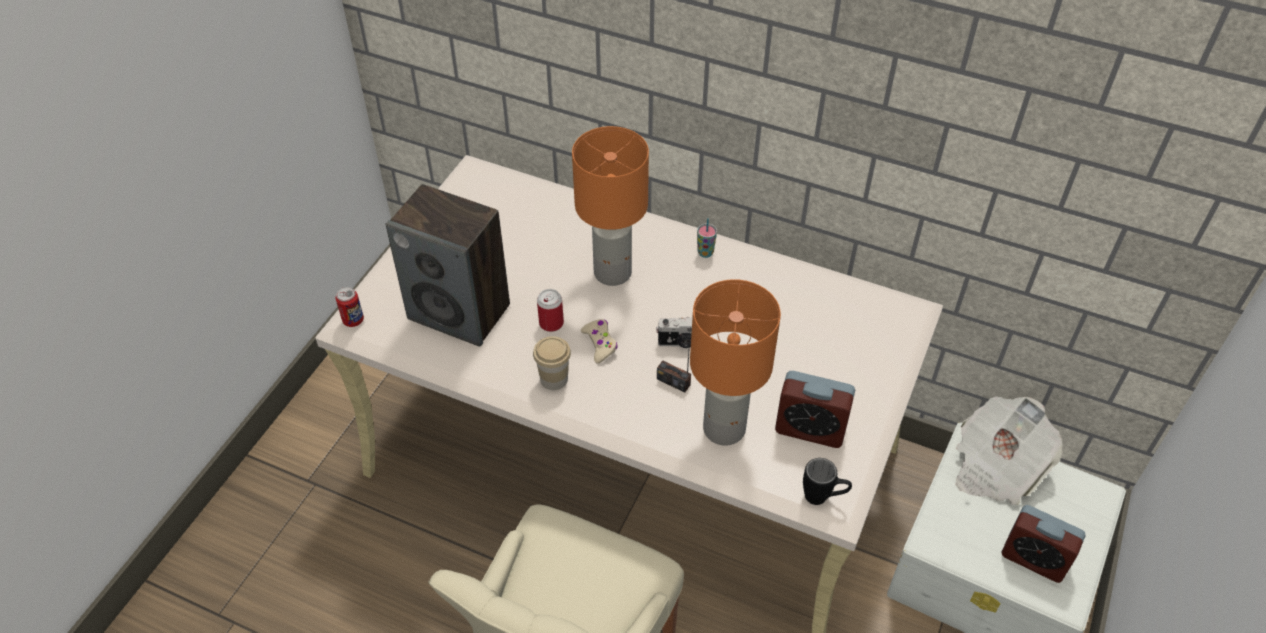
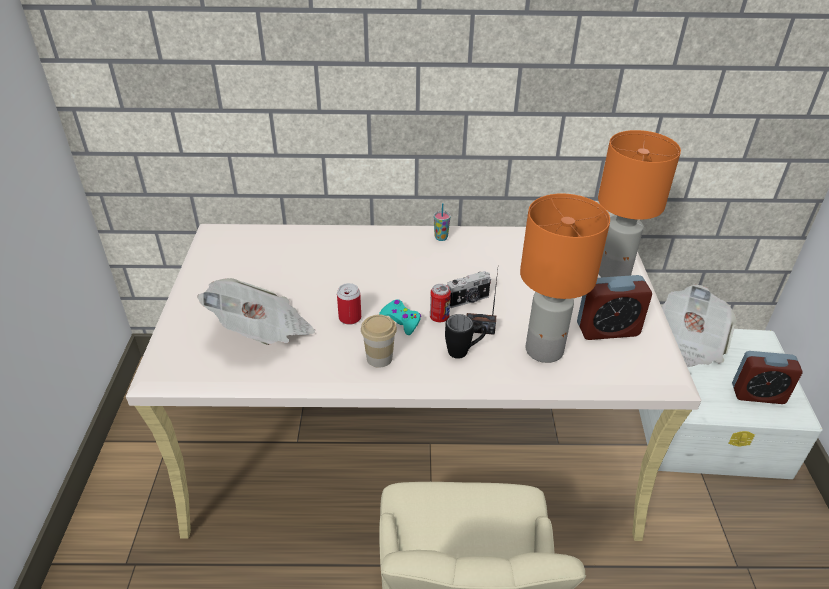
camera: 25 degrees left, 10 degrees down
can [335,287,364,327] -> can moved to [430,284,451,322]
speaker [386,184,510,347] -> newspaper [197,278,315,345]
orange table lamp [572,126,649,286] -> orange table lamp moved to [598,130,681,277]
beige game controller [581,319,618,364] -> turquoise game controller [379,299,421,335]
black mug [803,458,852,505] -> black mug moved to [445,314,487,359]

